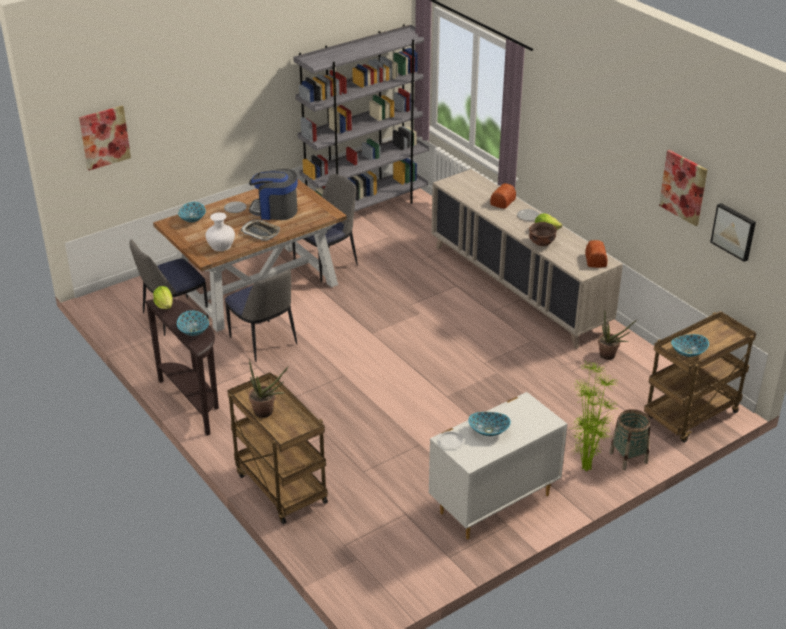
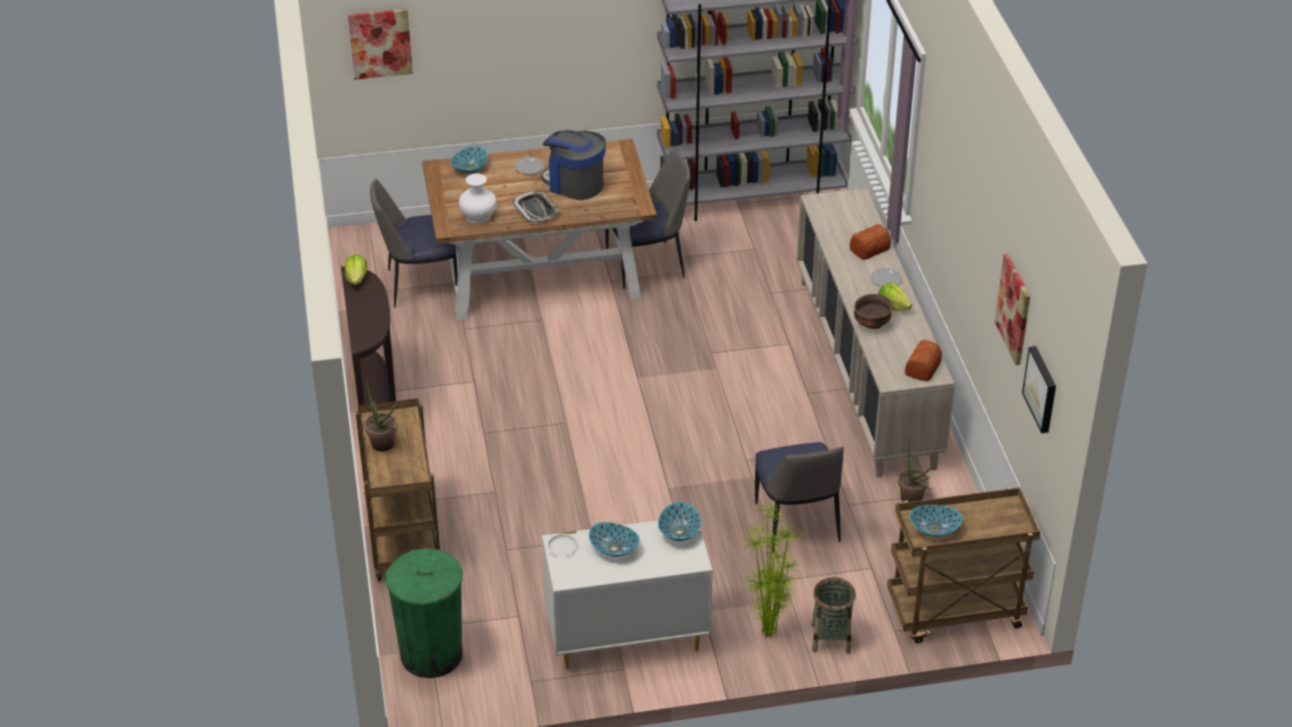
camera: 25 degrees right, 5 degrees up
bowl [177,310,209,336] -> bowl moved to [658,502,701,541]
chair [225,269,297,362] -> chair moved to [755,442,844,553]
none -> green trash can [386,548,462,678]

